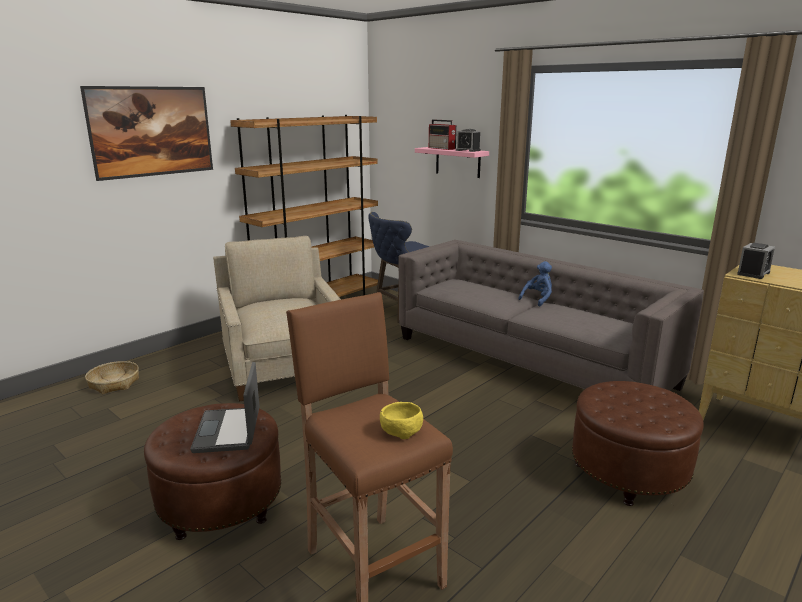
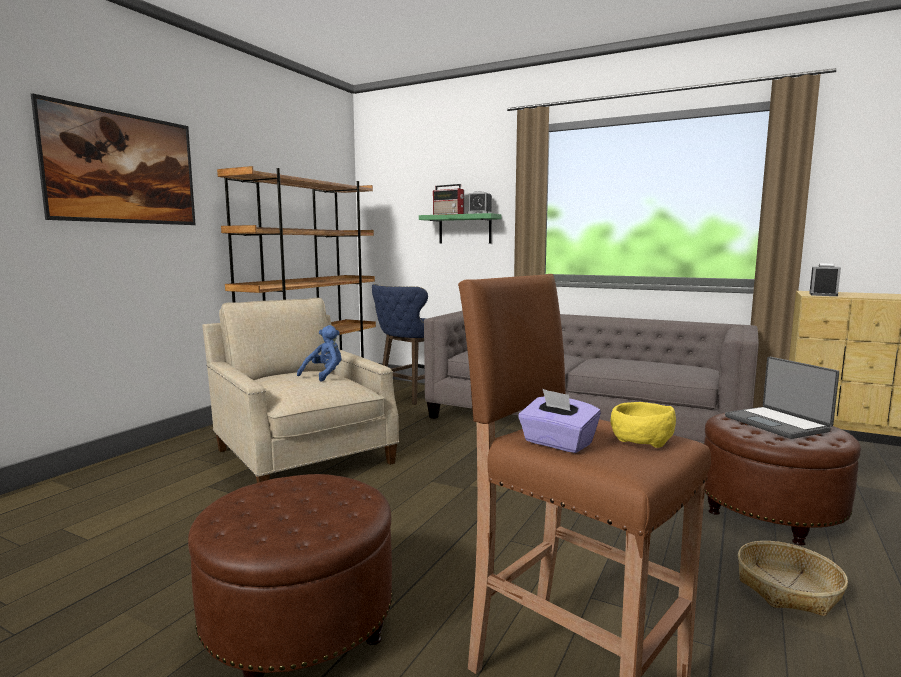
camera: 15 degrees left, 10 degrees down
basket [85,361,139,394] -> basket moved to [738,541,848,616]
laptop [190,362,260,453] -> laptop moved to [725,357,839,439]
pink shelf [415,147,489,178] -> green shelf [419,213,501,243]
blue plush toy [518,261,552,307] -> blue plush toy moved to [297,325,341,382]
none -> purple tissue box [518,389,601,453]

